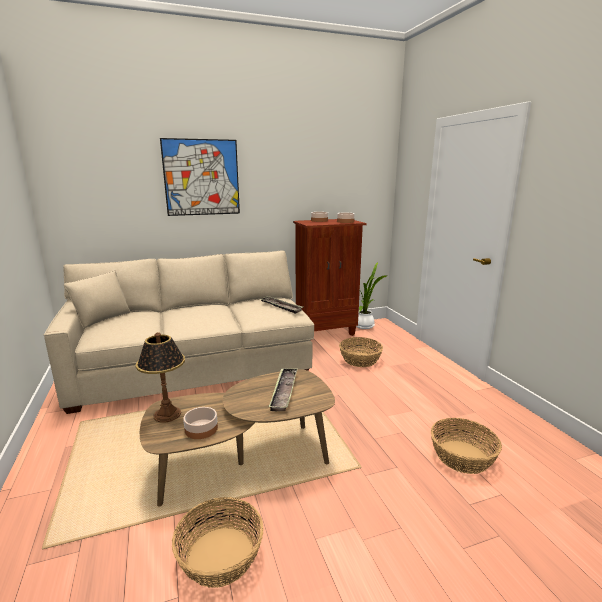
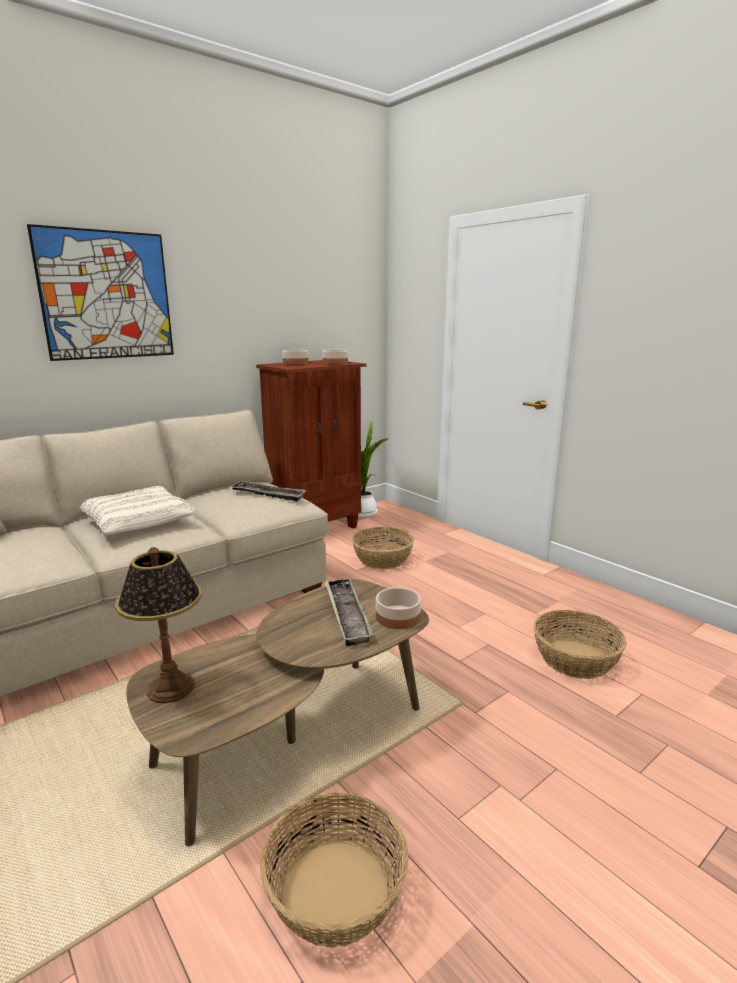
camera: 20 degrees left, 0 degrees up
bowl [183,407,218,439] -> bowl moved to [376,587,421,629]
none -> beige pillow [80,486,194,535]

